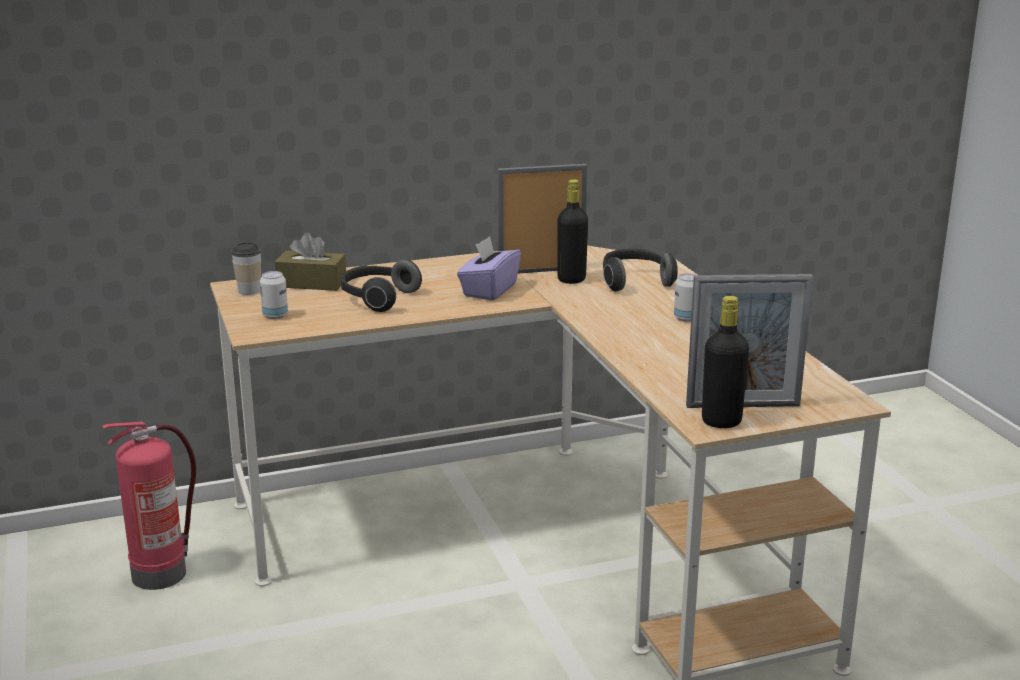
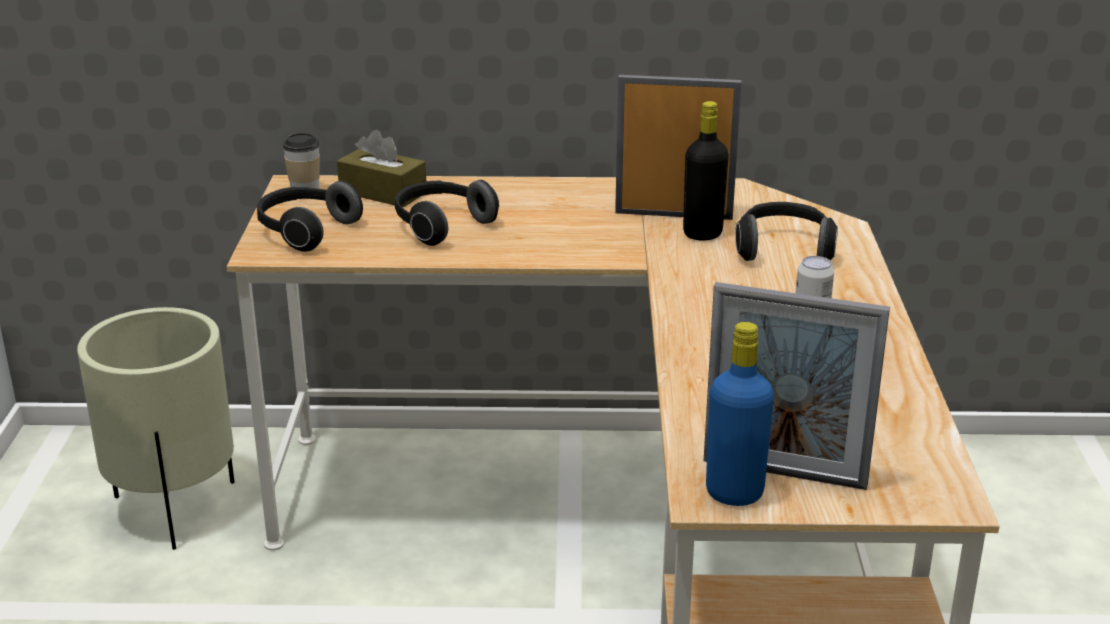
camera: 20 degrees right, 5 degrees up
fire extinguisher [102,422,196,590] -> beige planter [77,307,235,550]
can [260,271,288,319] -> headphones [257,181,363,251]
purple tissue box [457,236,521,301] -> none
black bottle [702,296,749,428] -> blue bottle [706,322,774,506]

